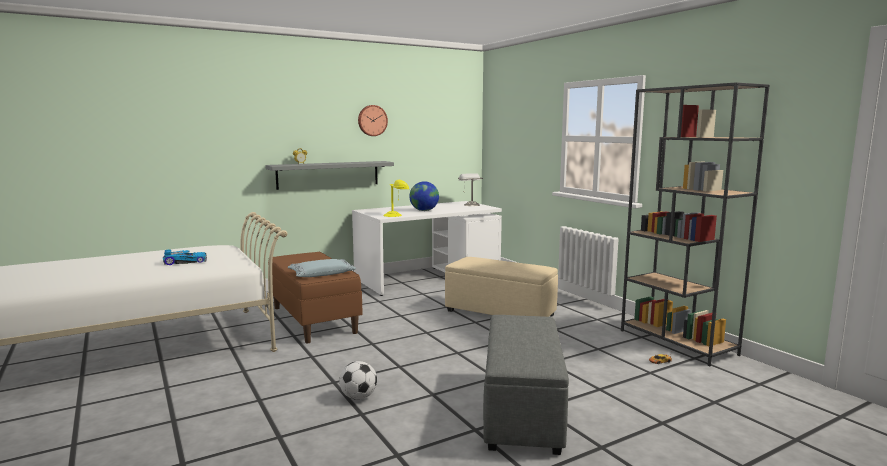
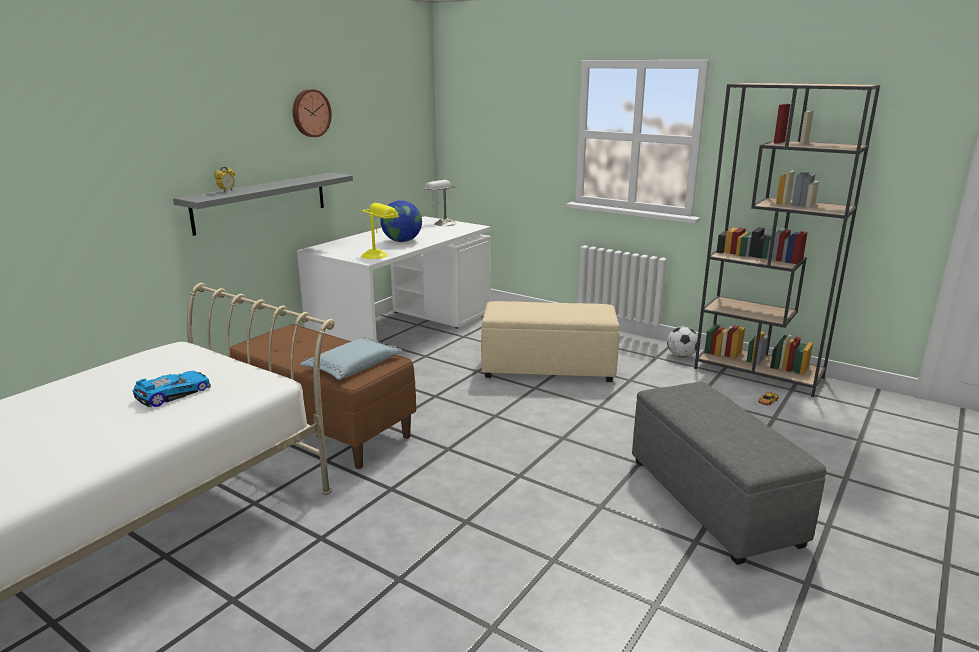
camera: 25 degrees left, 10 degrees up
football [339,361,377,400] -> football moved to [667,327,698,357]

